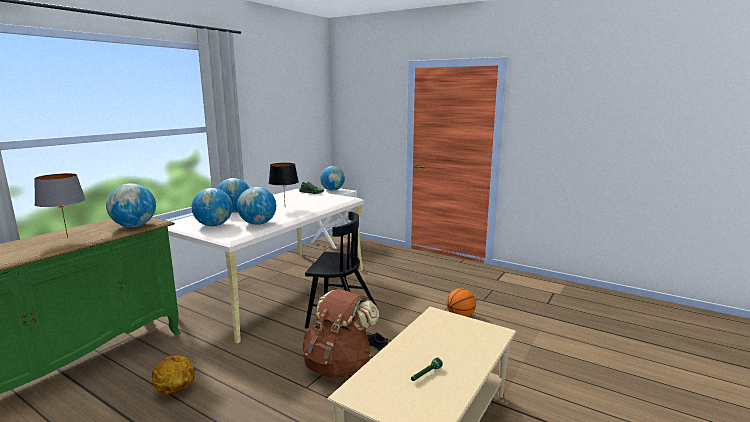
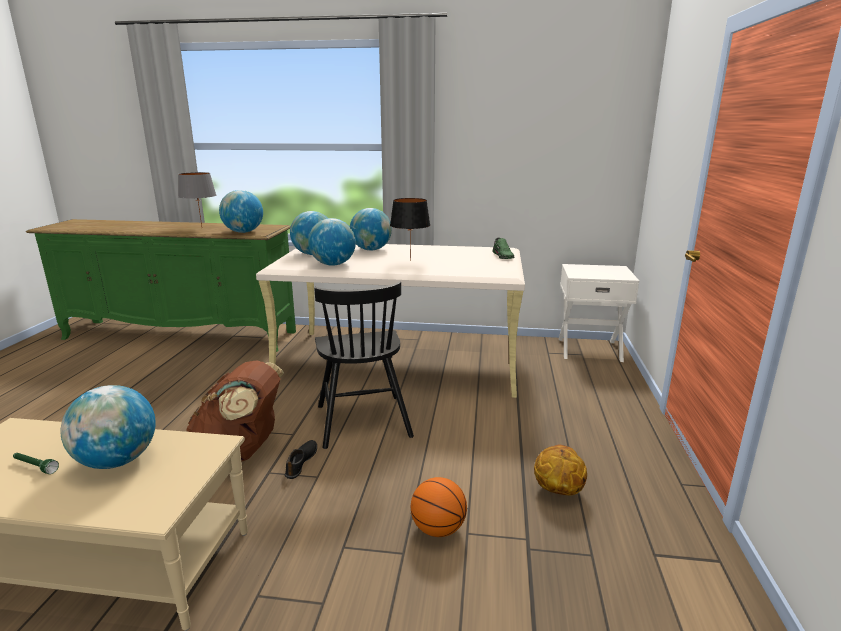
camera: 65 degrees right, 5 degrees up
basketball [152,354,195,395] -> basketball moved to [534,445,587,495]
globe [320,166,345,191] -> globe moved to [61,385,156,469]

